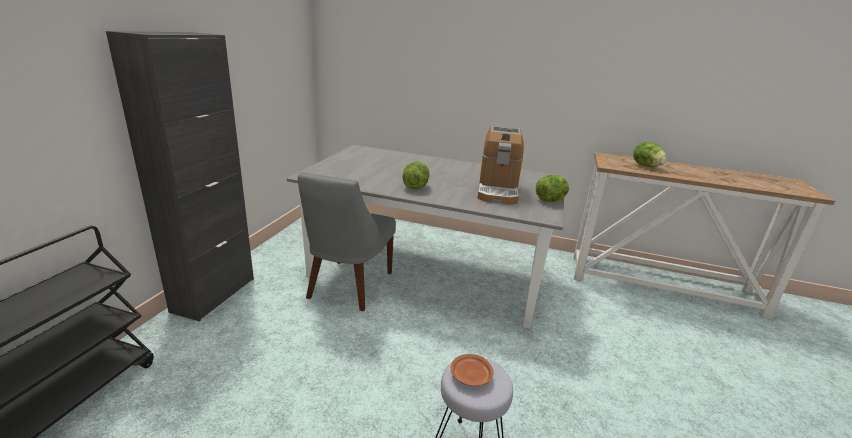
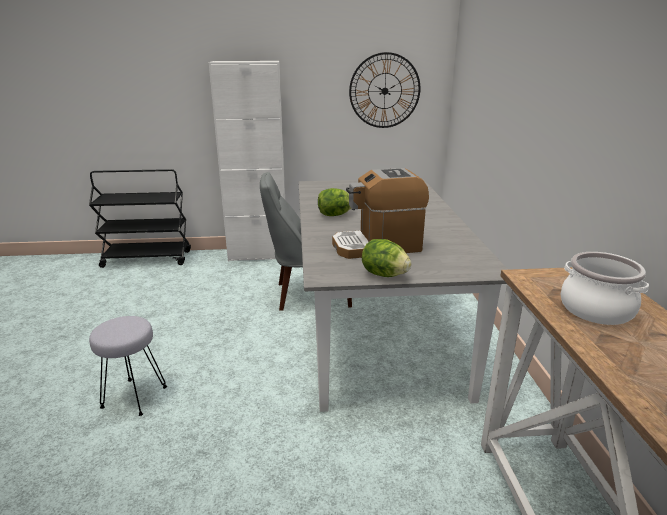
camera: 70 degrees right, 0 degrees up
black cabinet [106,31,254,321] -> white cabinet [209,61,285,262]
brown plate [451,354,493,386] -> none
lettuce [633,142,667,167] -> cooking pot [561,252,649,325]
none -> wall clock [349,52,420,128]

